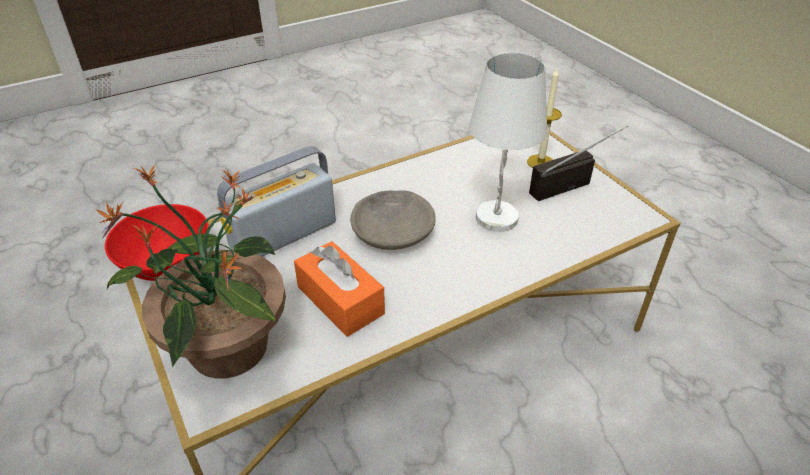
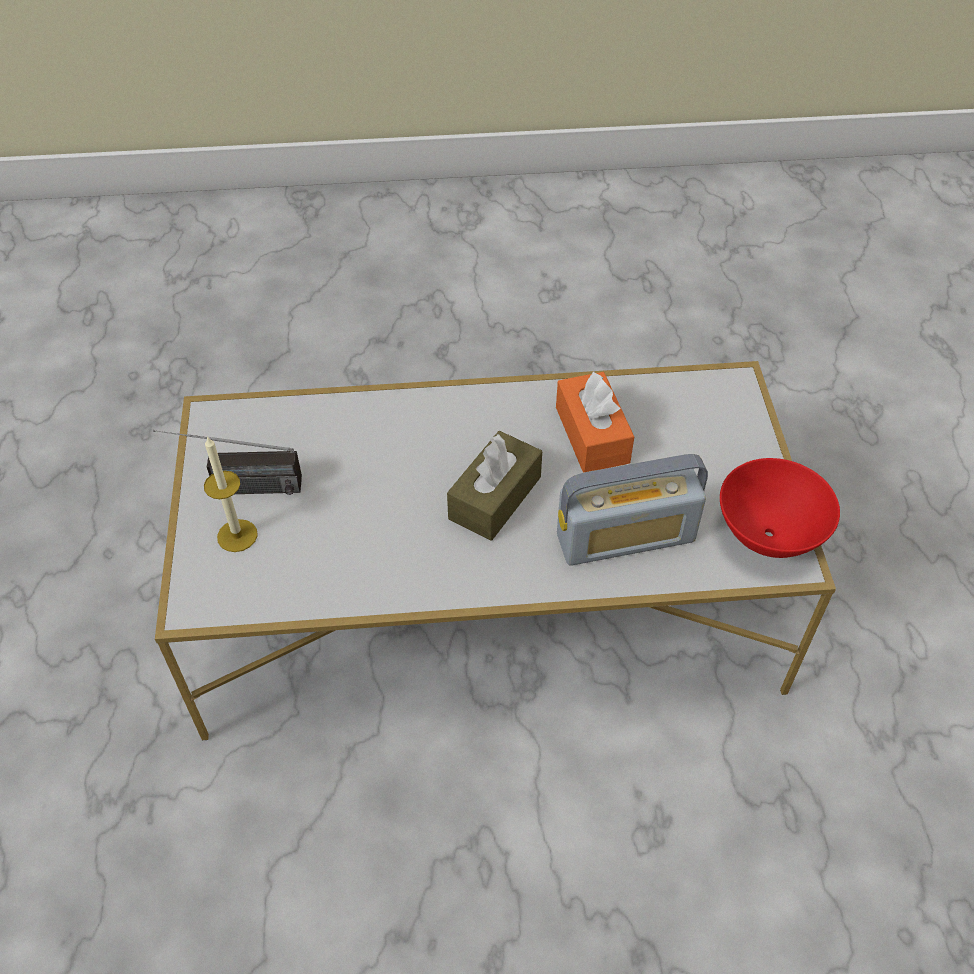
camera: 155 degrees left, 10 degrees up
potted plant [97,164,286,379] -> none
grey bowl [350,190,436,250] -> brown tissue box [447,431,542,541]
white table lamp [469,53,547,232] -> none

